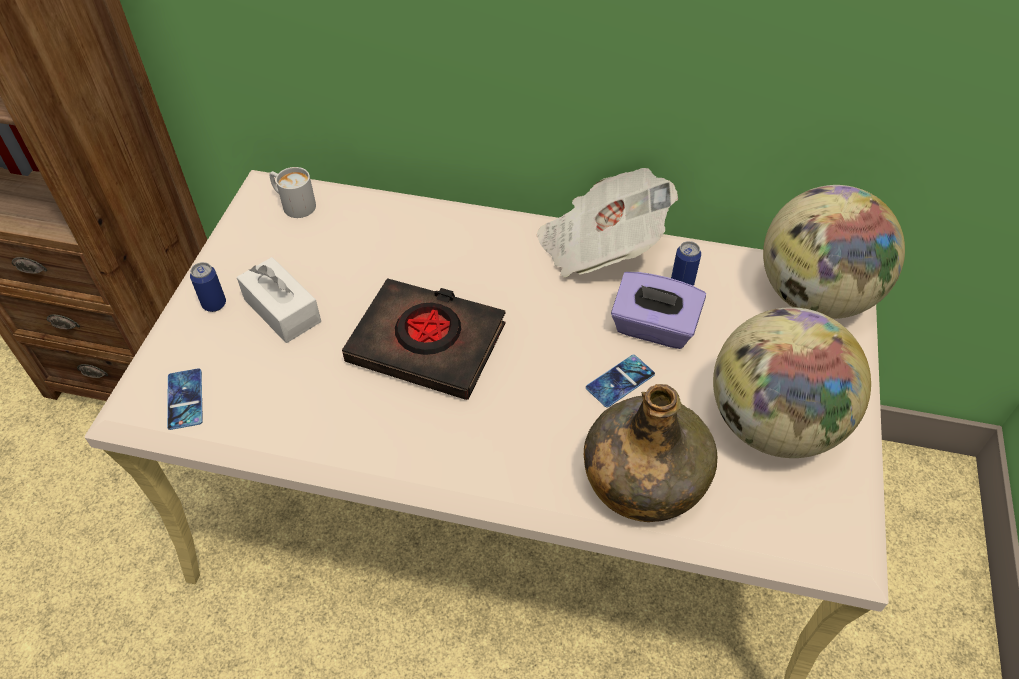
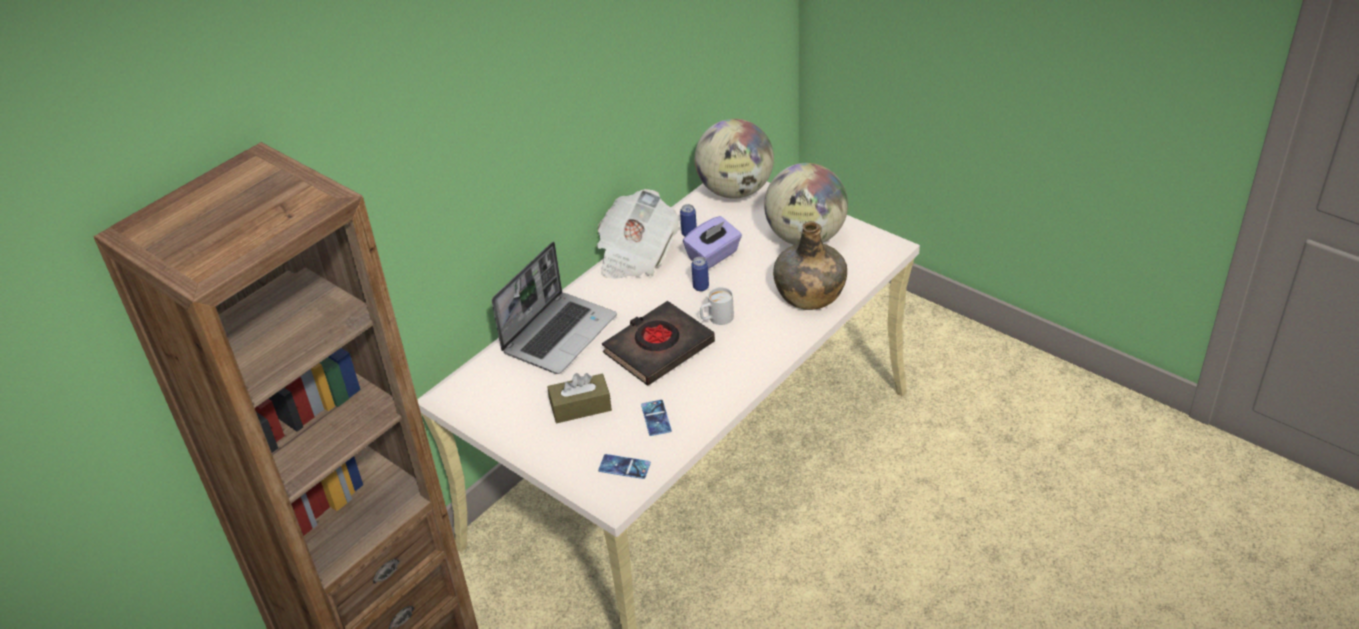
camera: 60 degrees left, 10 degrees down
can [190,262,226,312] -> can moved to [691,257,709,291]
white tissue box [237,257,321,343] -> brown tissue box [547,373,612,423]
white mug [269,167,316,218] -> white mug moved to [700,287,734,325]
phone [586,355,655,408] -> phone moved to [641,400,672,436]
none -> laptop [492,242,617,374]

